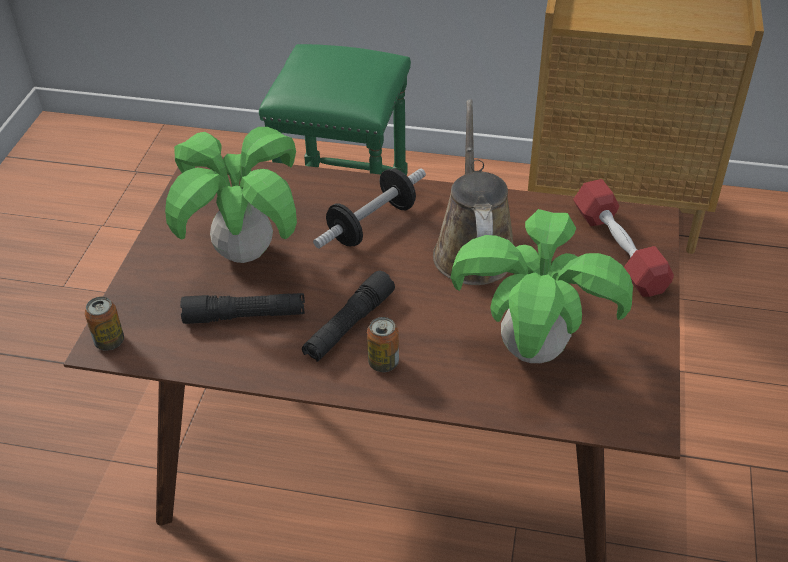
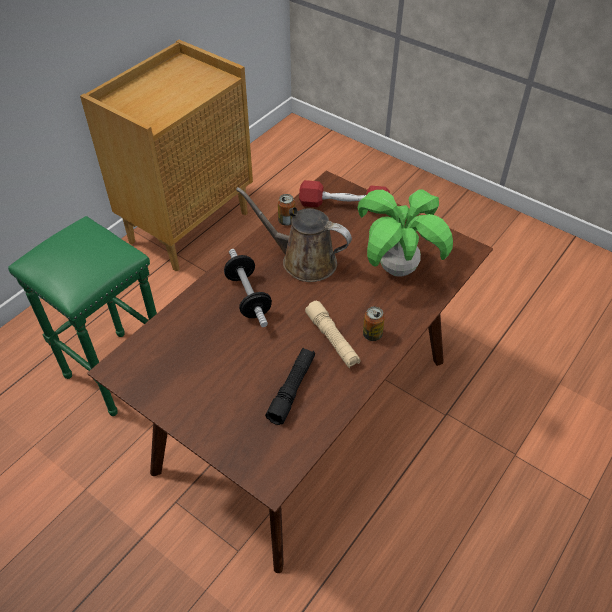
camera: 65 degrees left, 5 degrees up
can [85,297,124,351] -> can moved to [278,194,295,226]
potted plant [165,127,297,263] -> none
black flashlight [302,271,395,362] -> beige flashlight [305,301,361,368]

